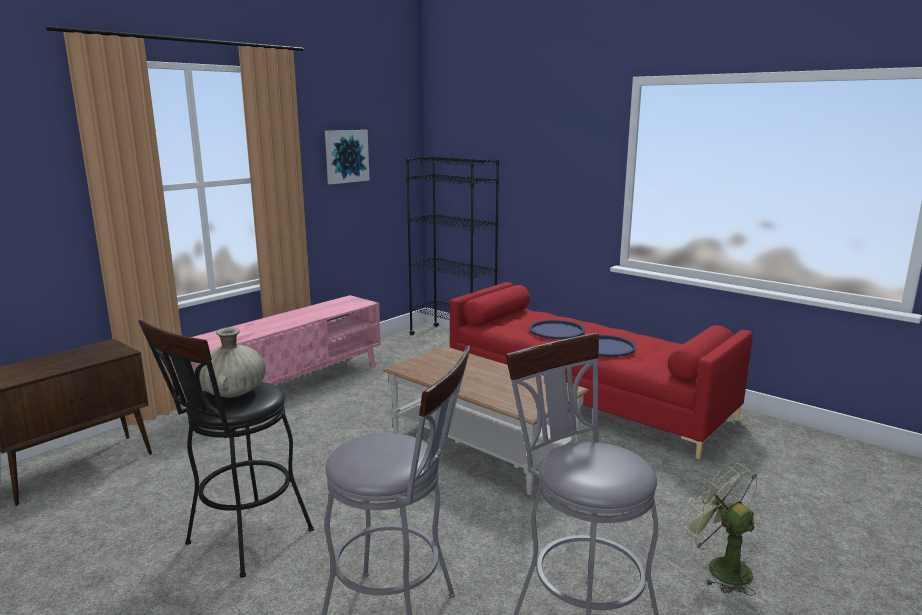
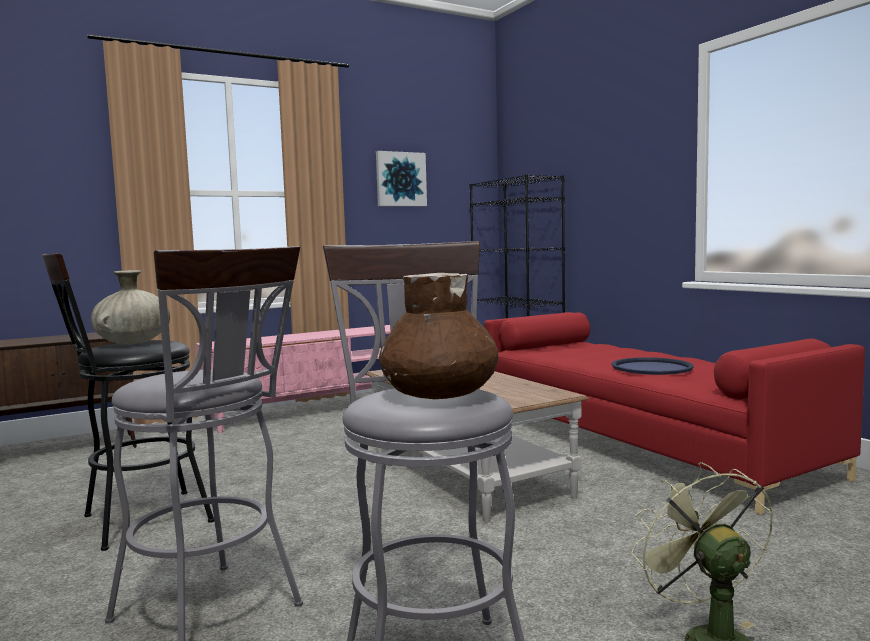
camera: 20 degrees right, 10 degrees down
blue tray [529,320,585,339] -> none
none -> brown vase [379,273,498,399]

